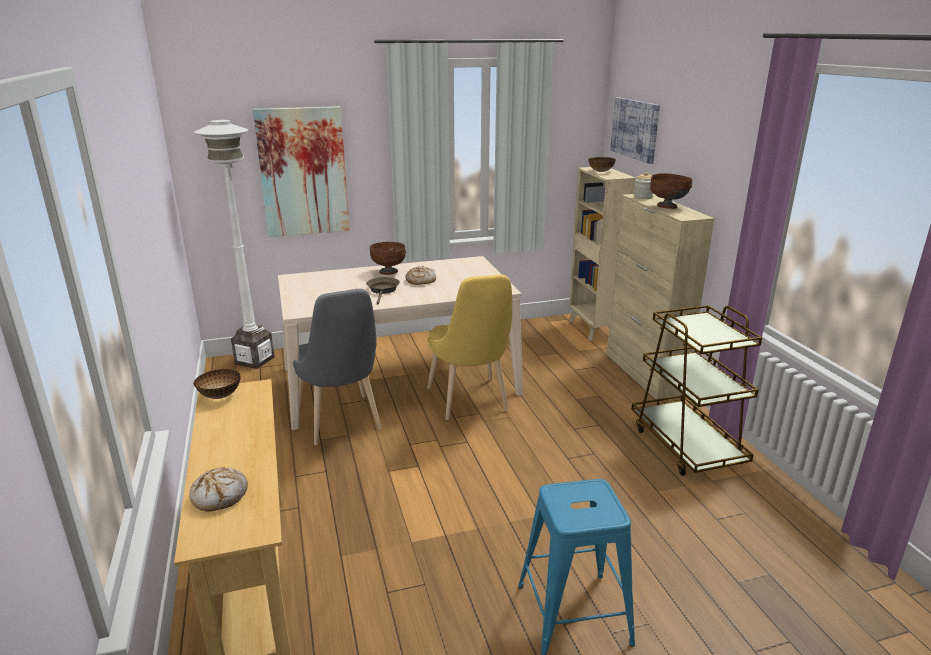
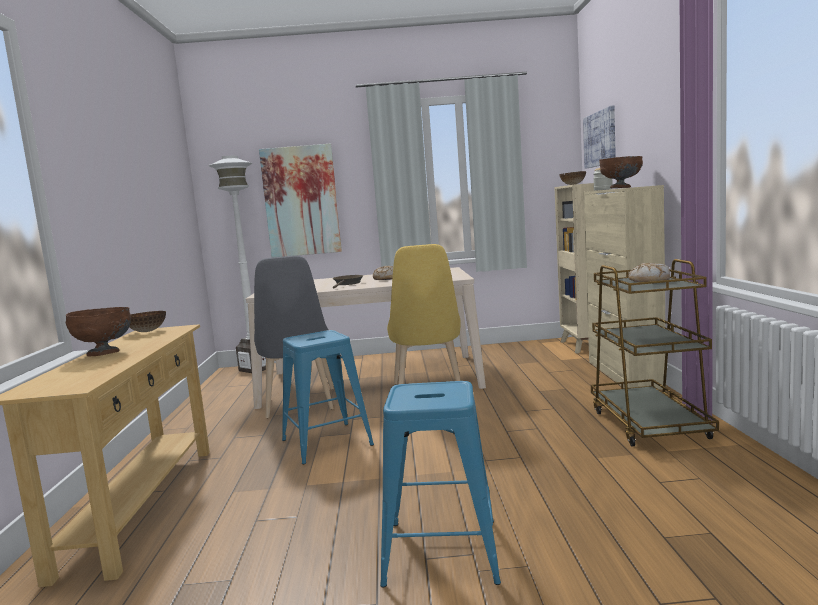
camera: 15 degrees right, 15 degrees down
bread [189,467,248,512] -> bread moved to [628,263,670,282]
brown bowl [370,242,406,275] -> brown bowl moved to [66,307,131,356]
none -> blue stool [282,330,374,464]

